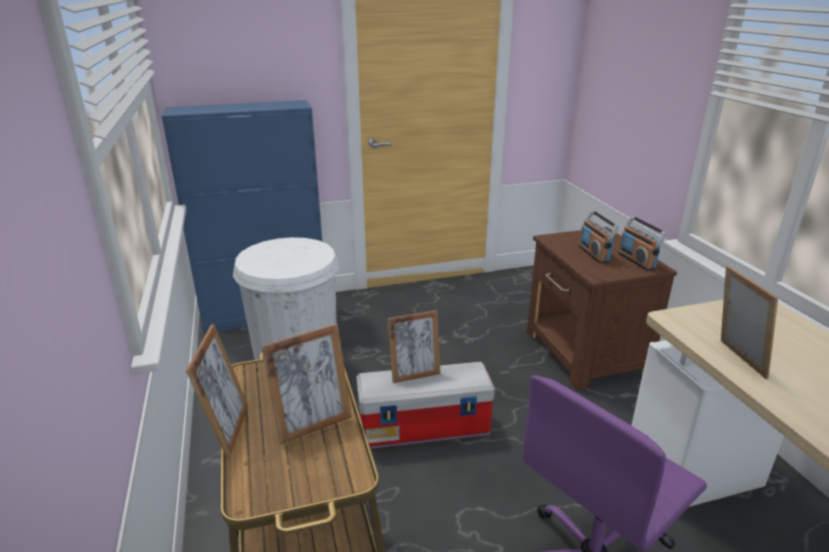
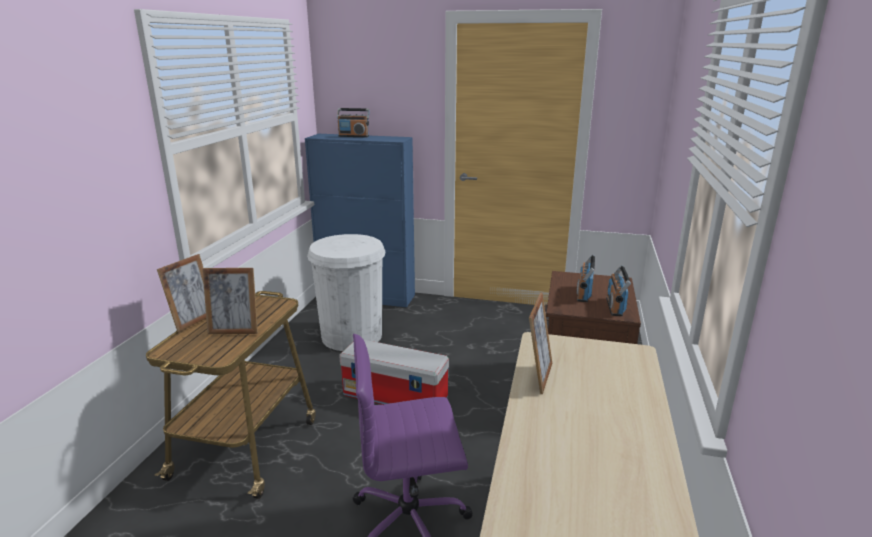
camera: 30 degrees right, 5 degrees down
picture frame [388,310,440,383] -> none
none -> radio [337,108,369,137]

